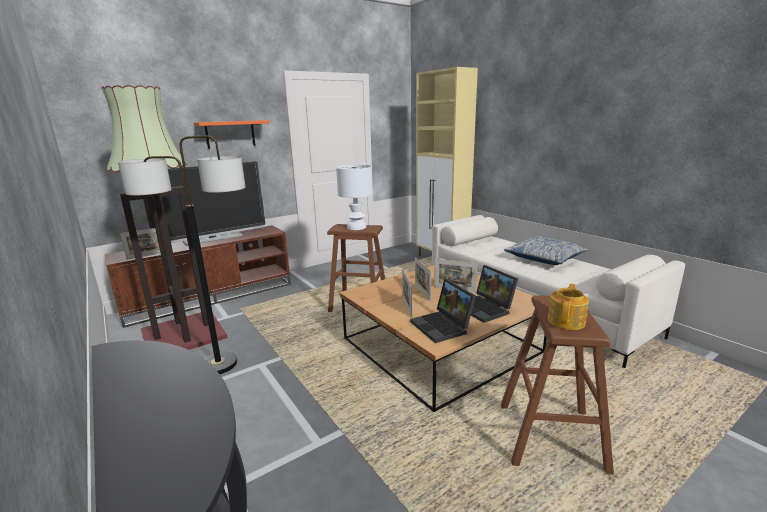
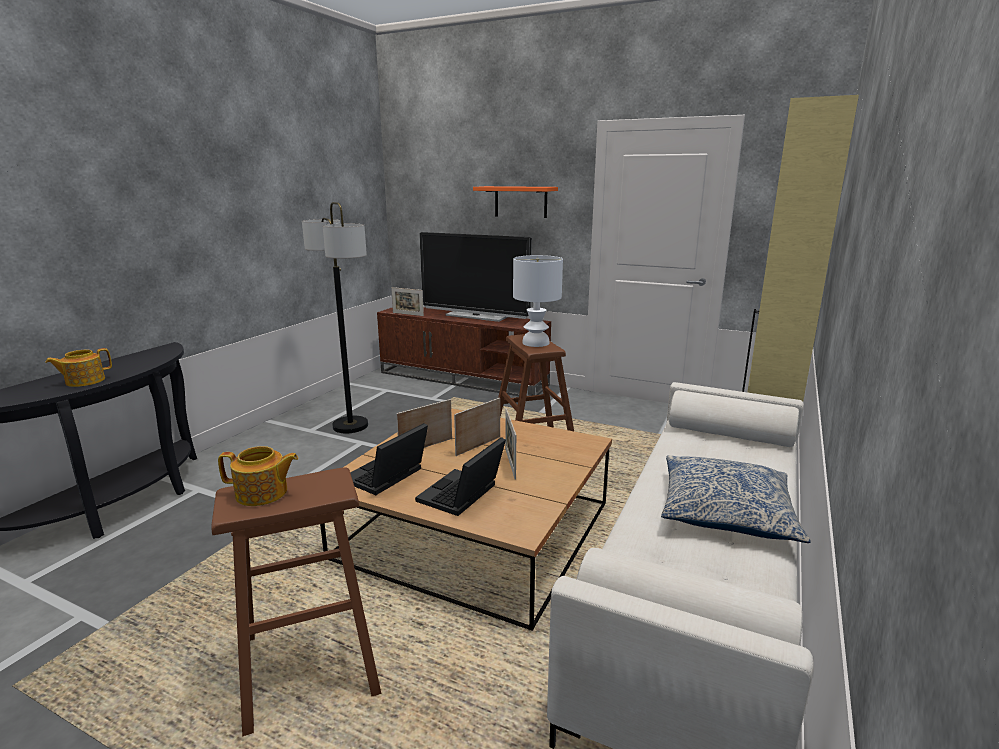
camera: 60 degrees right, 0 degrees up
floor lamp [102,85,228,350] -> none
none -> teapot [45,348,112,387]

